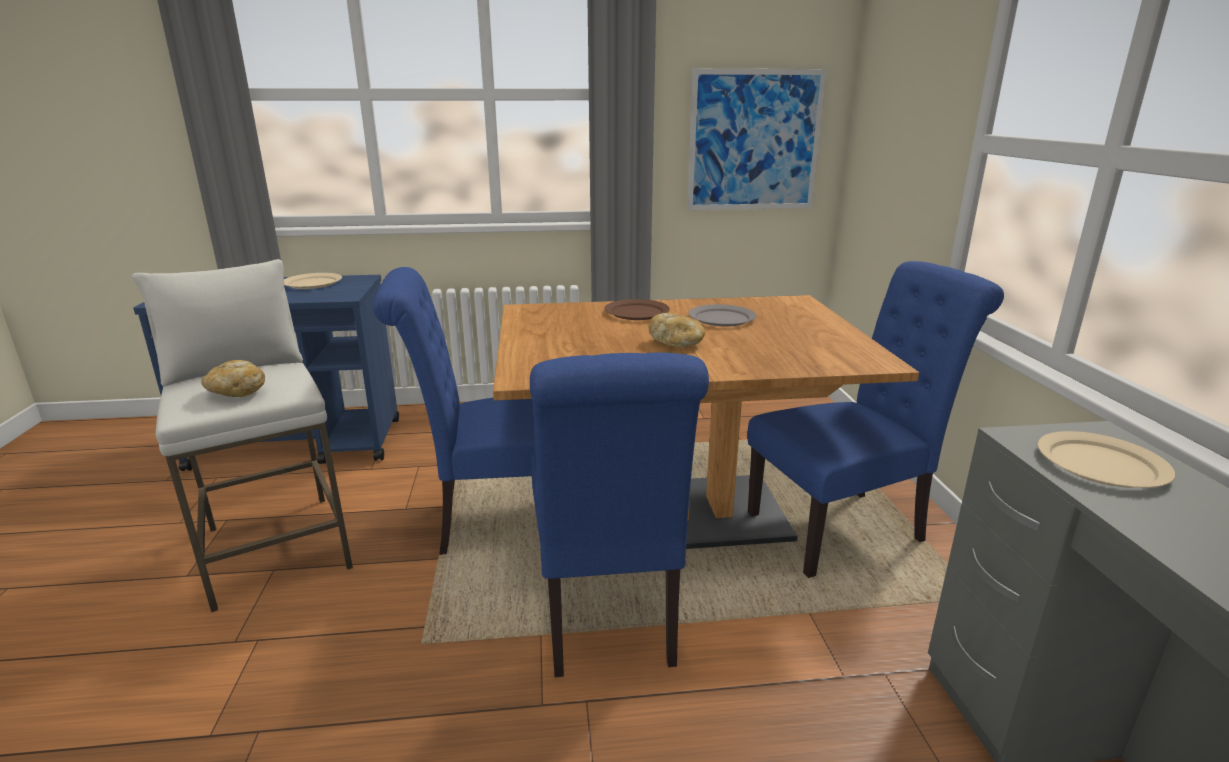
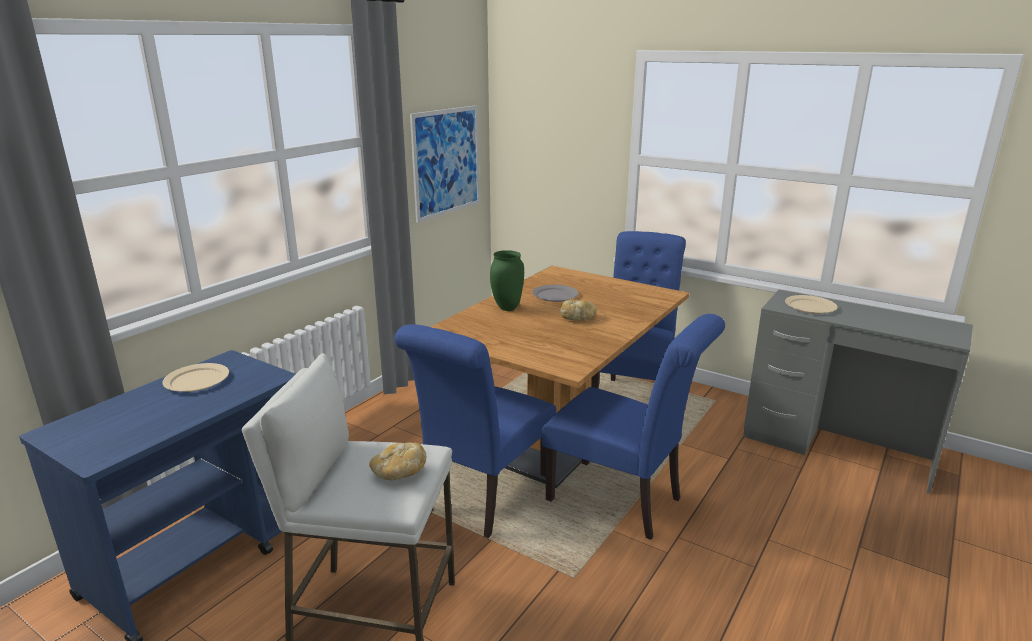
camera: 50 degrees left, 0 degrees up
brown plate [604,299,670,320] -> green vase [490,250,524,311]

